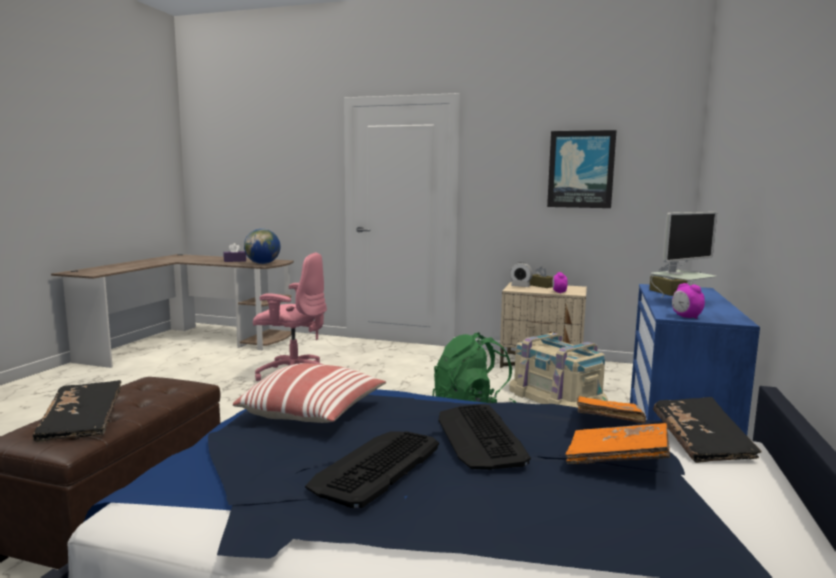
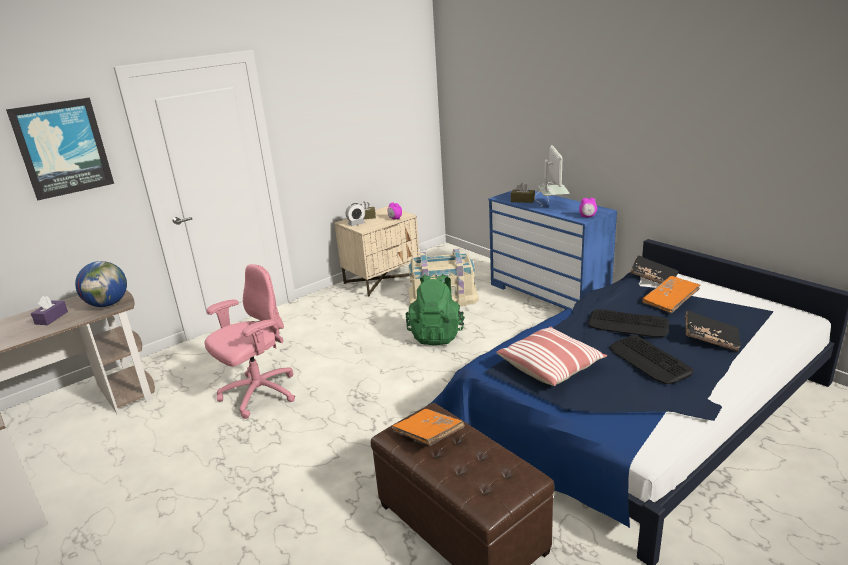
camera: 55 degrees left, 15 degrees up
black book [33,380,121,442] -> black book moved to [685,311,741,352]
picture [547,130,617,208] -> picture moved to [6,98,114,200]
orange book [576,396,646,423] -> orange book moved to [392,409,465,446]

